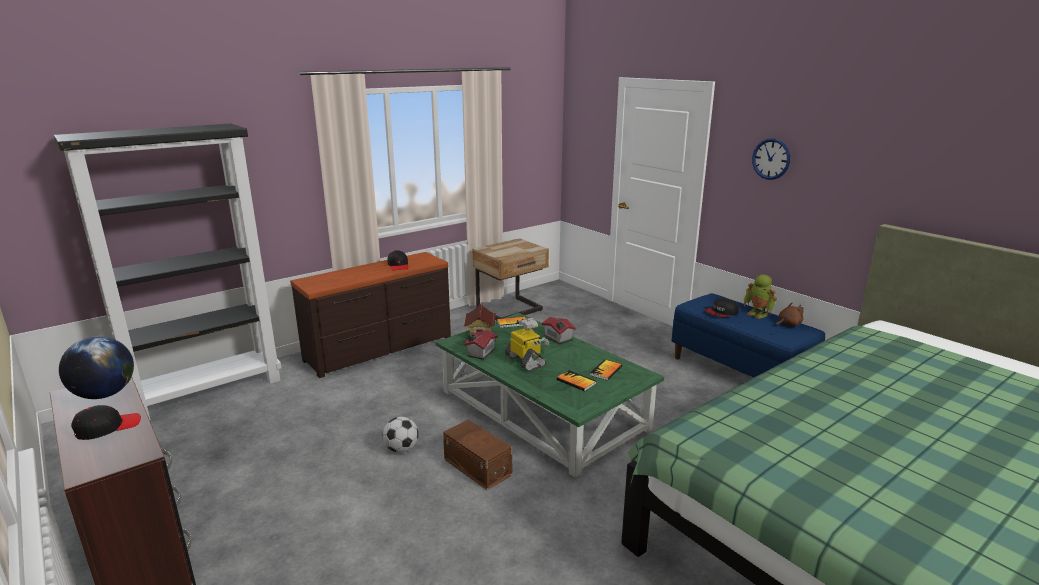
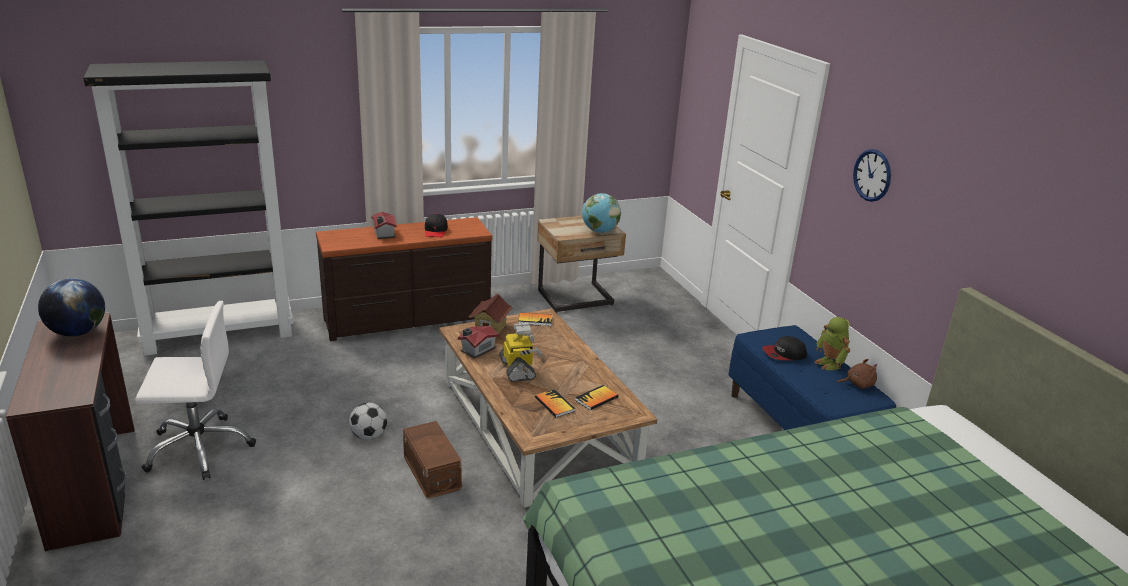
camera: 15 degrees right, 5 degrees up
black cap [71,405,141,440] -> none
green coffee table [436,313,664,478] -> brown coffee table [439,309,658,508]
toy house [542,317,576,344] -> toy house moved to [371,211,397,239]
none -> white office chair [135,301,256,480]
none -> globe [582,193,621,233]

